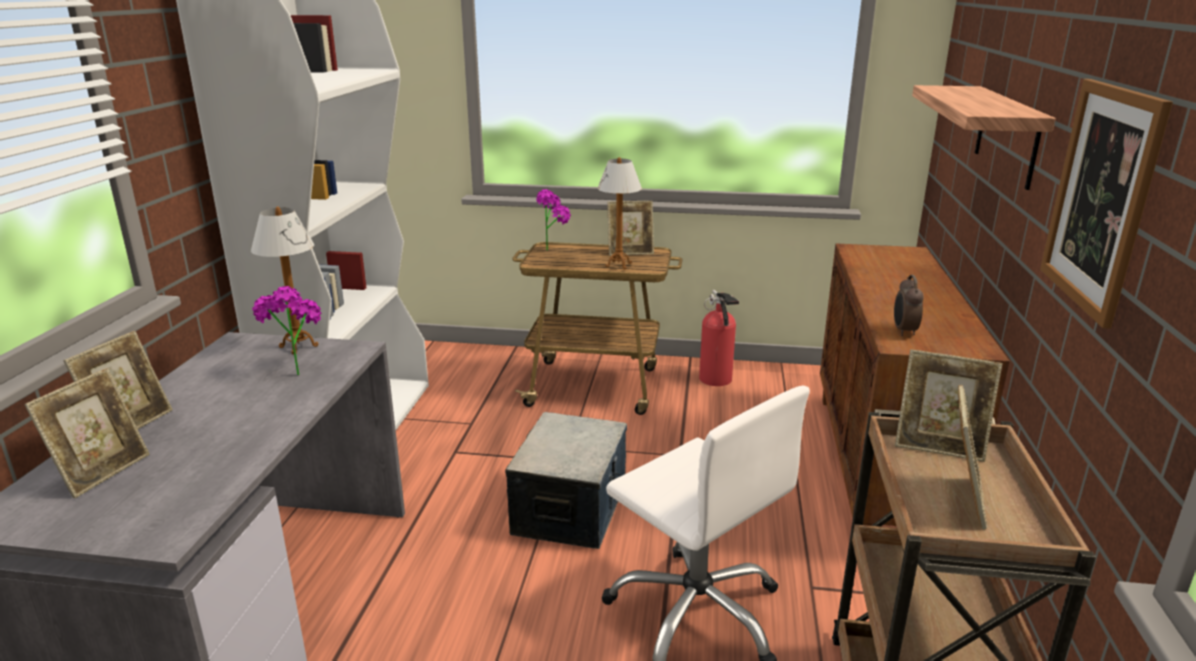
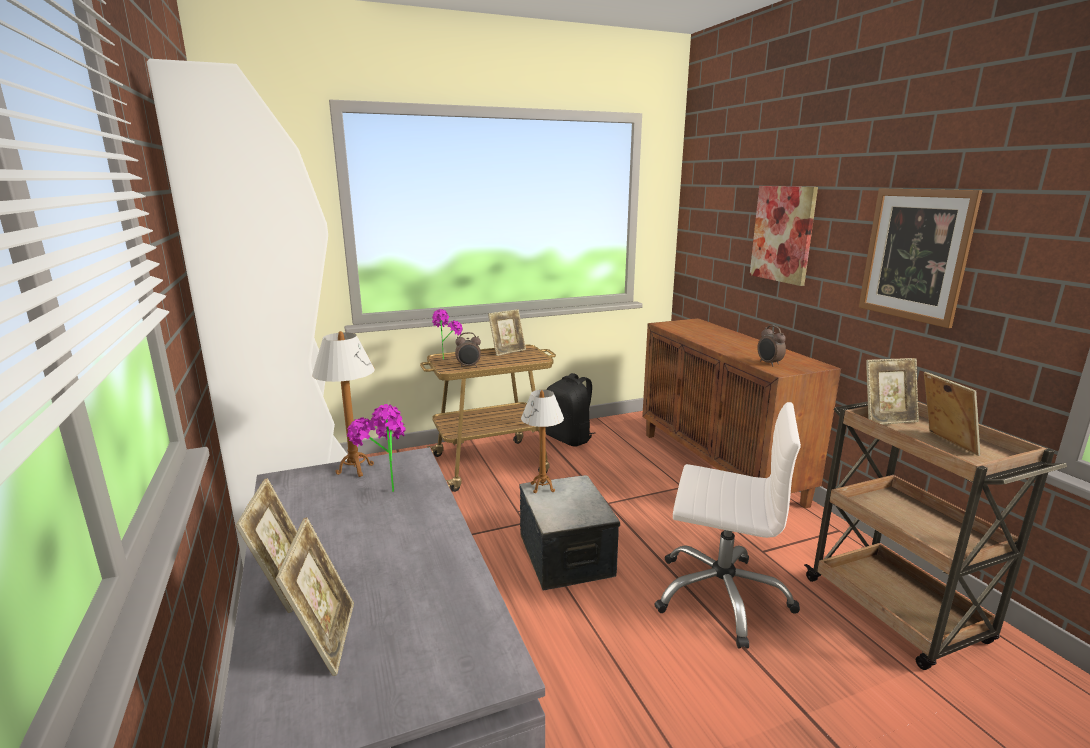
camera: 30 degrees left, 5 degrees down
table lamp [598,157,642,270] -> table lamp moved to [521,390,564,493]
fire extinguisher [699,290,739,386] -> black backpack [545,373,595,447]
shelf [912,85,1056,190] -> picture [750,186,818,286]
none -> alarm clock [455,332,481,368]

